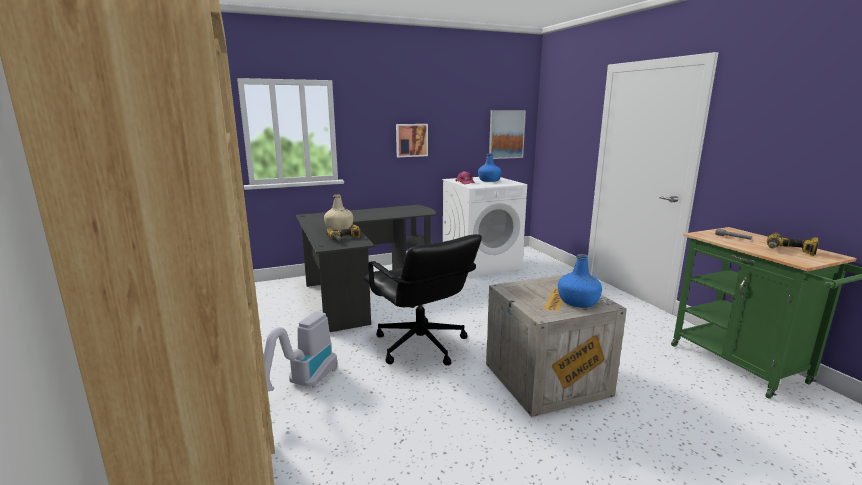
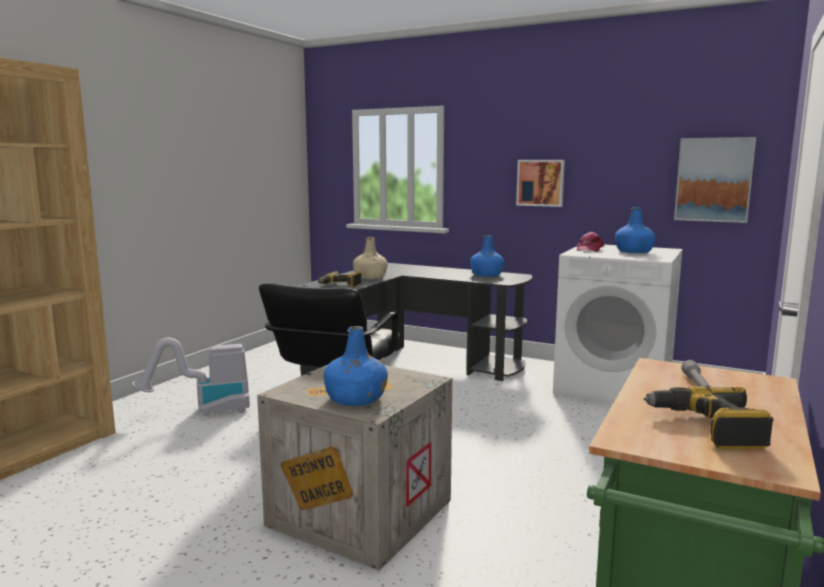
camera: 50 degrees right, 5 degrees down
none -> blue bottle [470,235,504,277]

